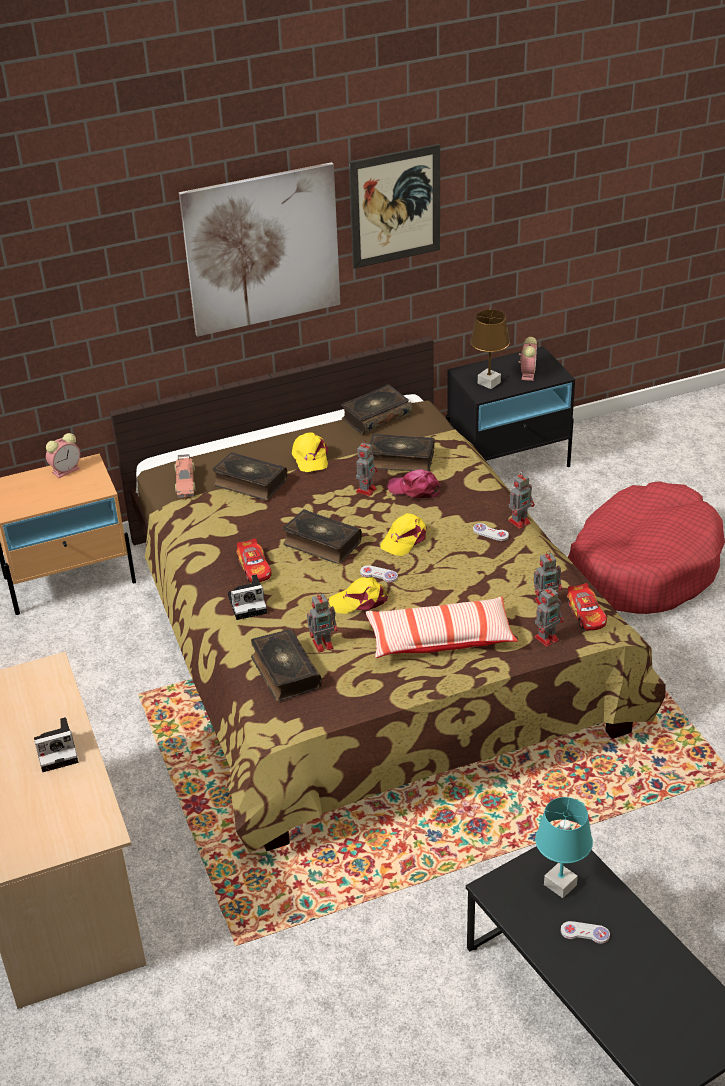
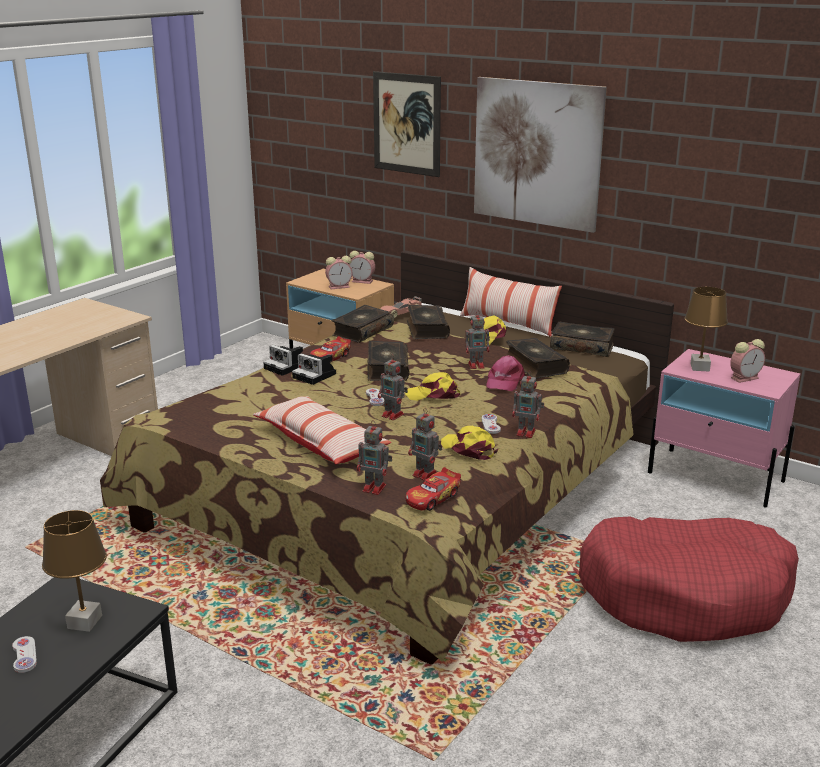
camera: 55 degrees right, 15 degrees down
camera [34,717,78,772] -> camera moved to [292,353,336,385]
book [251,629,322,701] -> book moved to [332,305,394,343]
toy robot [307,592,337,653] -> toy robot moved to [378,355,408,420]
yellow cap [329,577,388,614] -> yellow cap moved to [441,426,499,460]
picture [349,144,440,269] -> picture moved to [373,71,441,177]
pink cap [387,469,441,498] -> pink cap turned 150 degrees counterclockwise [486,355,525,391]
black nightstand [446,346,575,467] -> pink nightstand [648,349,800,507]
turquoise table lamp [535,797,593,898] -> brown table lamp [42,510,107,632]
none -> alarm clock [325,256,352,289]
none -> pillow [460,267,562,337]

